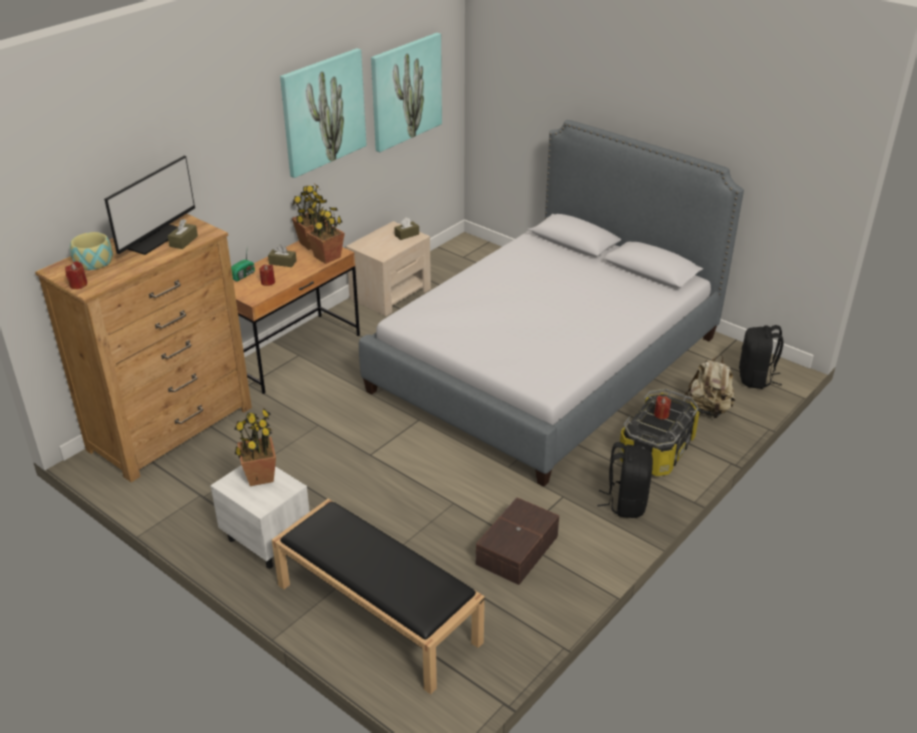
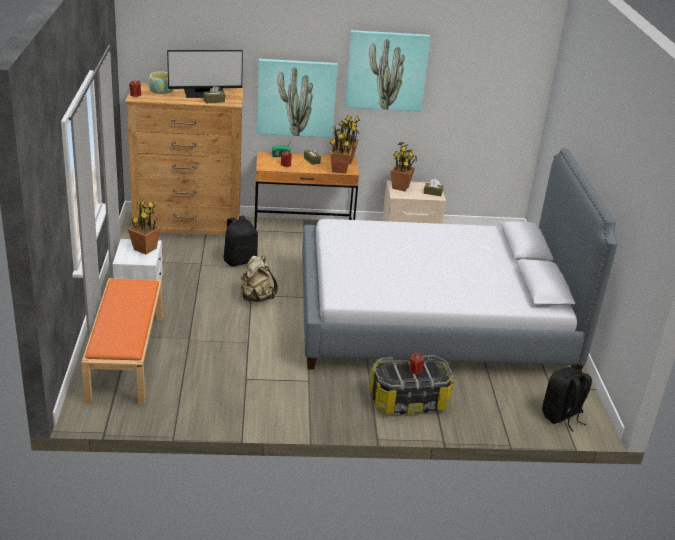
camera: 45 degrees right, 5 degrees down
black bench [272,499,485,694] -> orange bench [81,278,163,404]
picture [371,33,442,152] -> picture moved to [256,59,337,138]
brown storage box [476,497,559,585] -> none
black backpack [597,442,653,518] -> black backpack moved to [223,215,258,266]
beige backpack [685,355,735,418] -> beige backpack moved to [241,255,278,302]
none -> potted plant [391,142,417,191]

